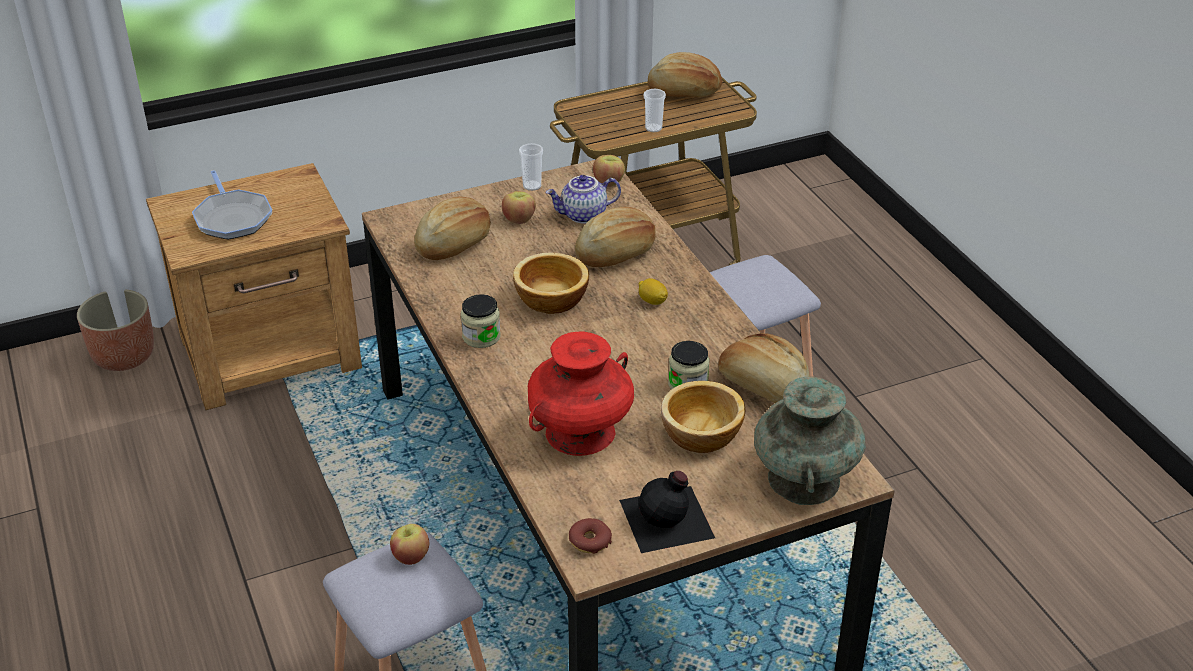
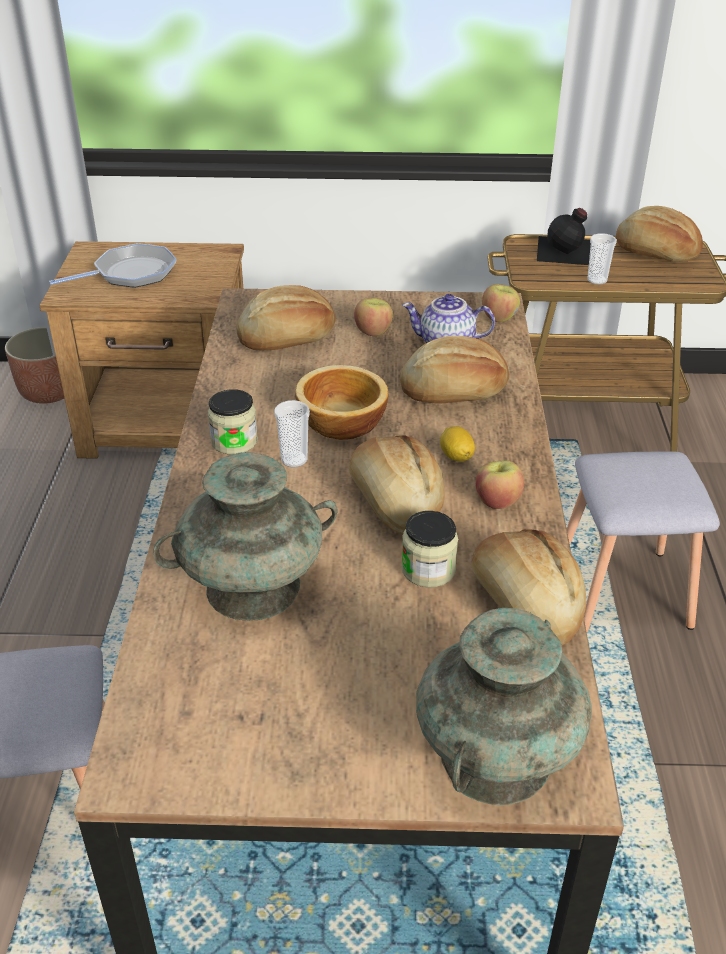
camera: 25 degrees right, 0 degrees up
frying pan [192,170,272,240] -> frying pan turned 120 degrees counterclockwise [49,243,177,288]
apple [390,524,429,565] -> apple moved to [476,461,524,509]
cup [519,143,543,191] -> cup moved to [274,400,310,468]
red vase [528,332,634,456] -> turquoise vase [153,452,338,621]
donut [569,518,612,554] -> none
black bottle [619,471,715,553] -> black bottle moved to [537,208,591,265]
bowl [661,381,745,453] -> none
none -> bread [349,435,445,534]

